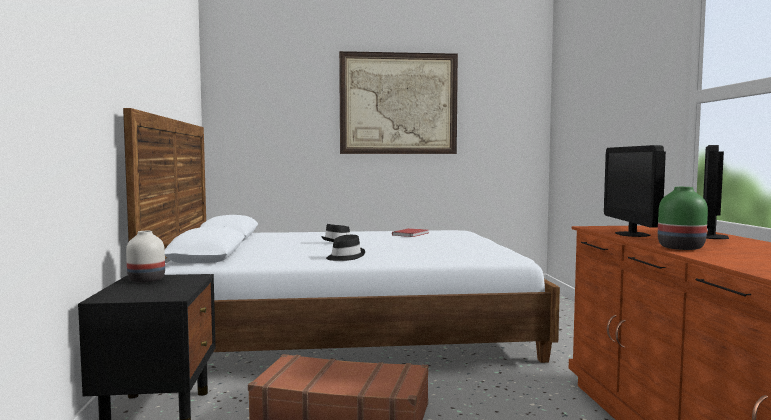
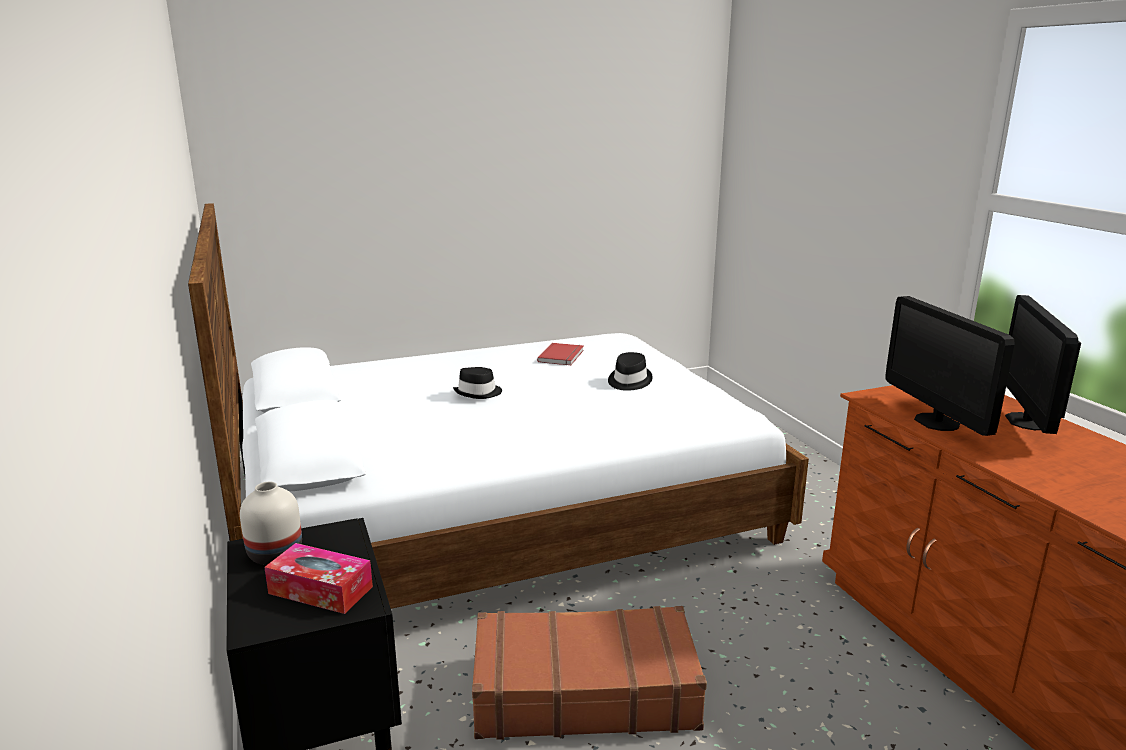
camera: 15 degrees left, 15 degrees up
black hat [326,235,365,261] -> black hat moved to [608,352,653,391]
picture [339,51,458,154] -> none
green vase [658,187,708,250] -> none
none -> tissue box [264,543,373,614]

